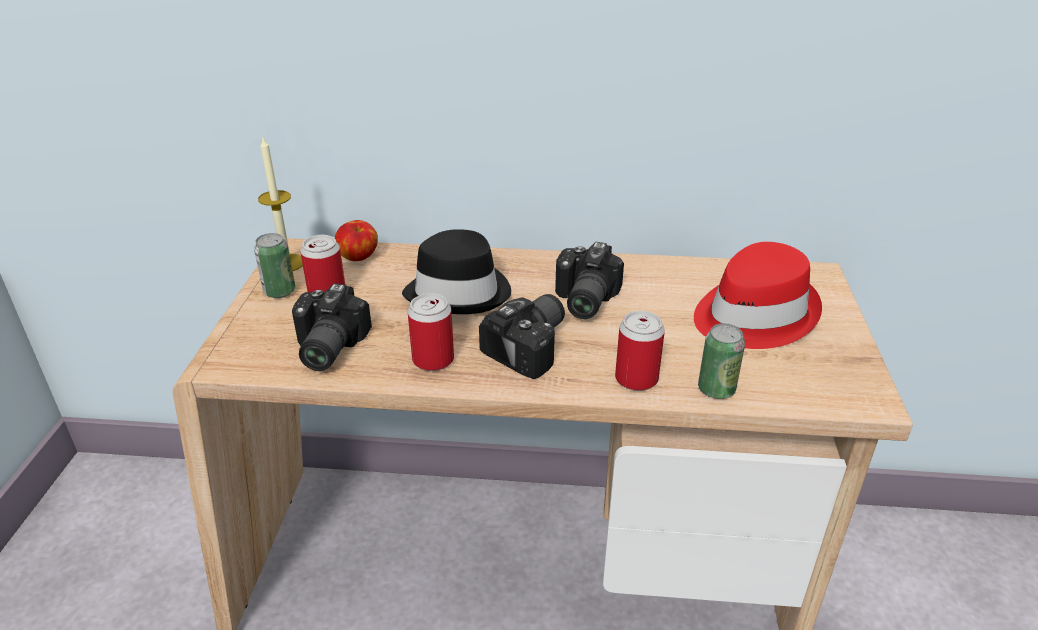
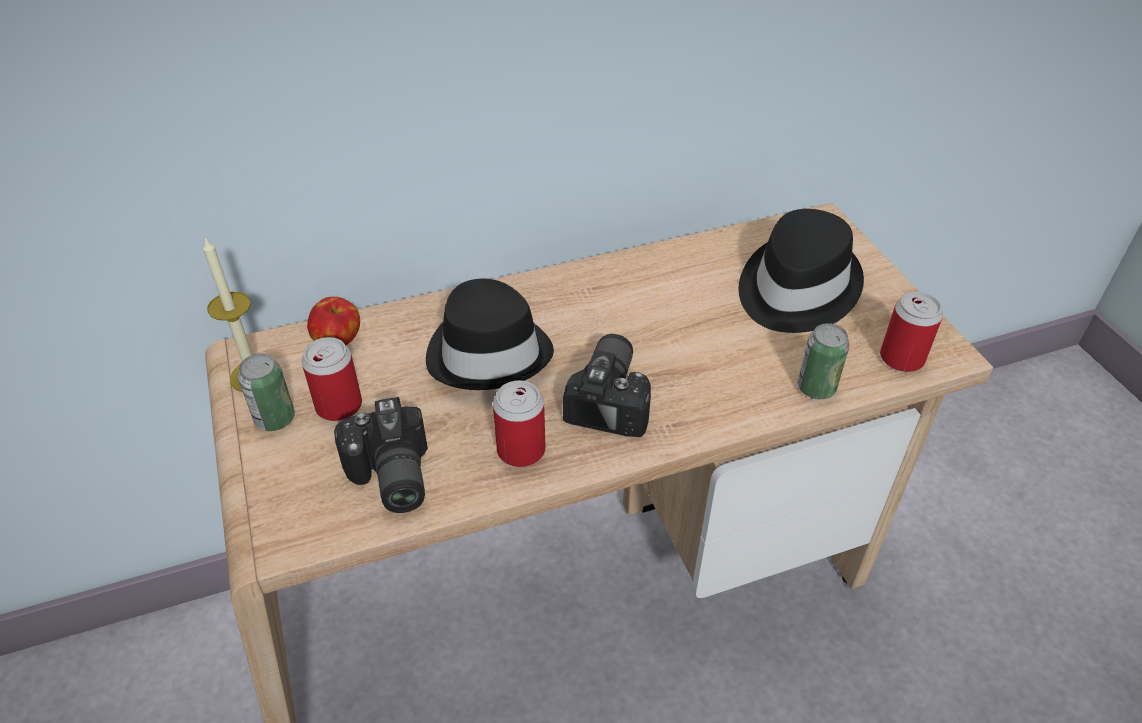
camera: 25 degrees left, 10 degrees up
camera [555,242,624,319] -> none
can [615,311,665,391] -> can moved to [880,291,943,372]
red hat [694,242,822,349] -> black hat [739,209,864,333]

